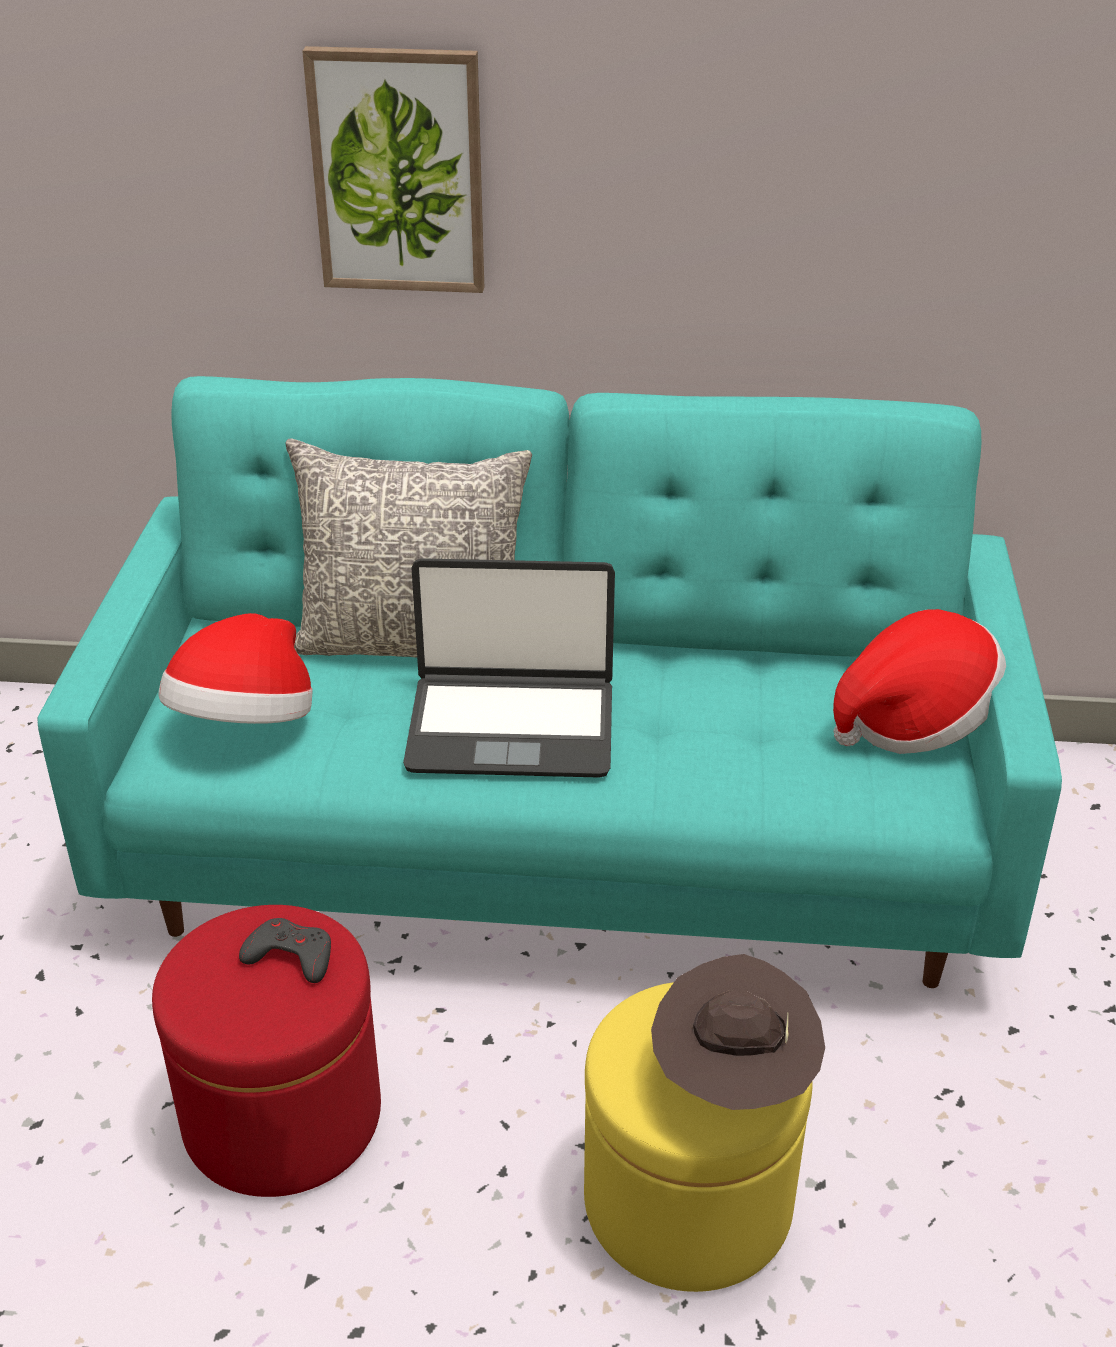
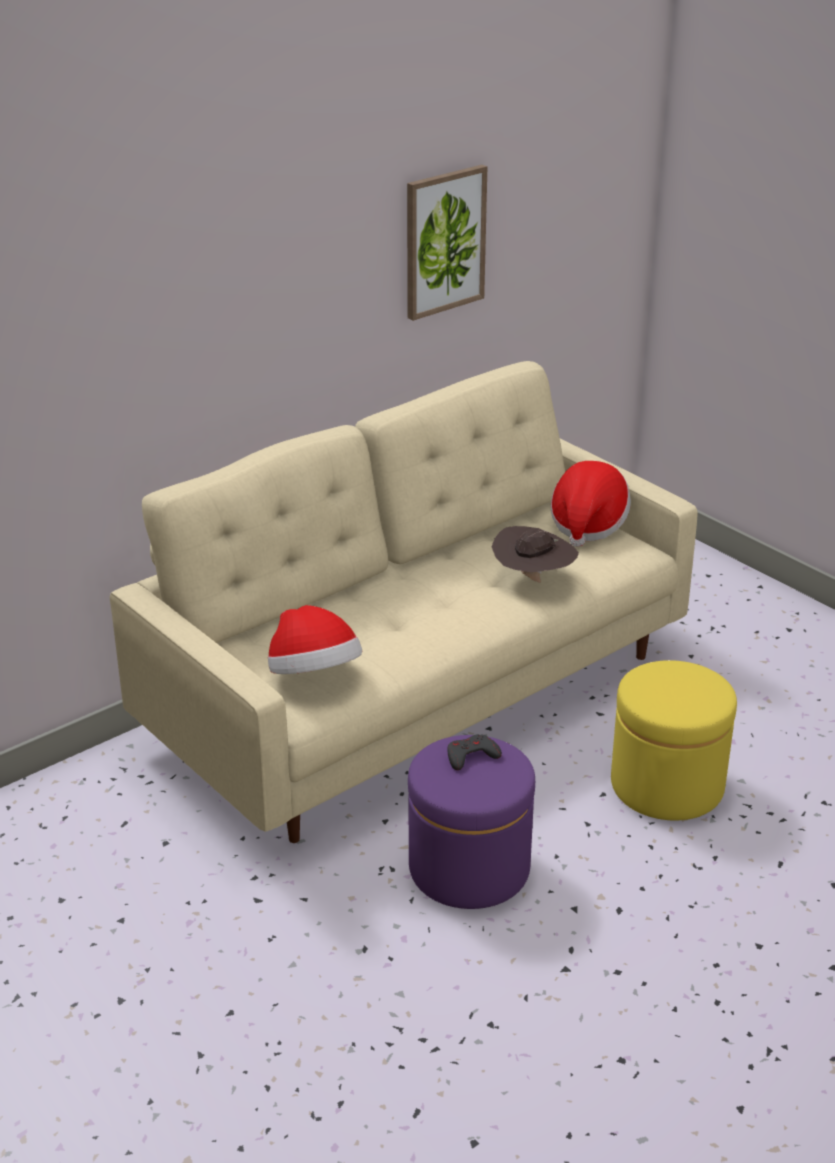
camera: 45 degrees left, 5 degrees down
turquoise sofa [37,376,1062,988] -> beige sofa [110,361,698,843]
red ottoman [152,905,381,1197] -> purple ottoman [408,735,535,909]
grey pillow [286,438,532,658] -> none
picture [302,46,484,293] -> picture moved to [407,165,487,321]
laptop [403,558,615,778] -> none
brown hat [651,954,825,1110] -> brown hat moved to [491,526,579,583]

